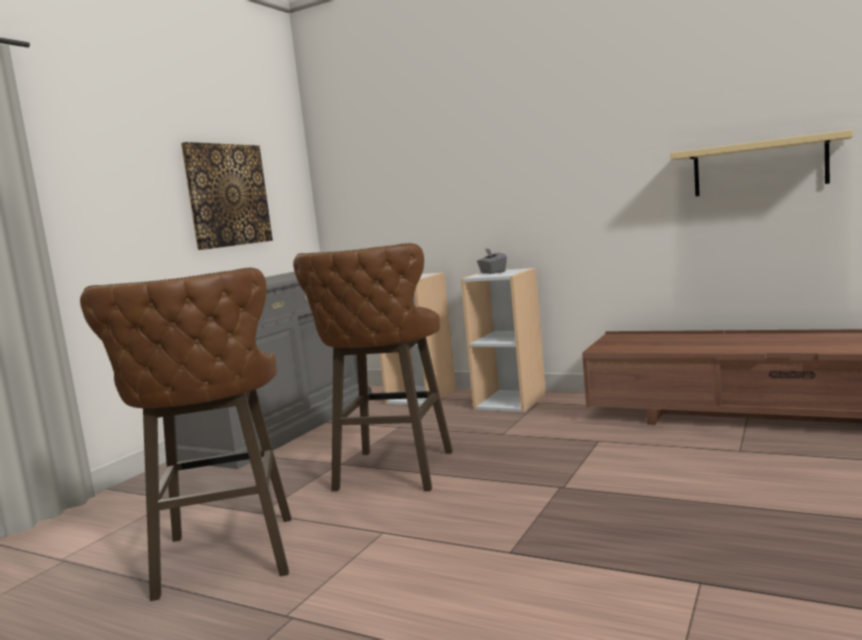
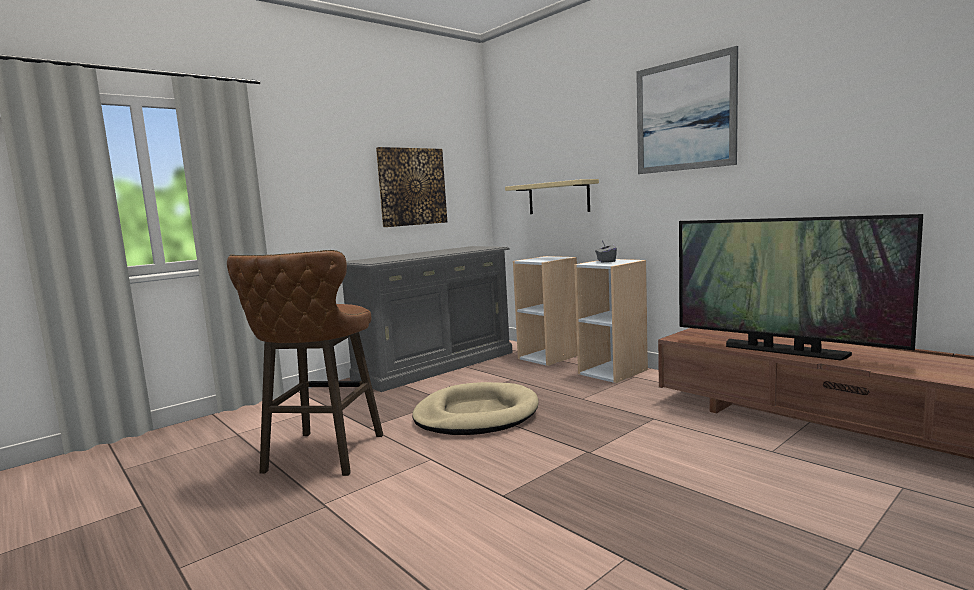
camera: 20 degrees right, 0 degrees up
brown stool [293,243,453,491] -> beige dog bed [412,382,539,435]
beige shelf [670,130,853,196] -> beige shelf moved to [505,179,599,214]
none -> picture [636,46,738,174]
none -> television [679,214,923,360]

